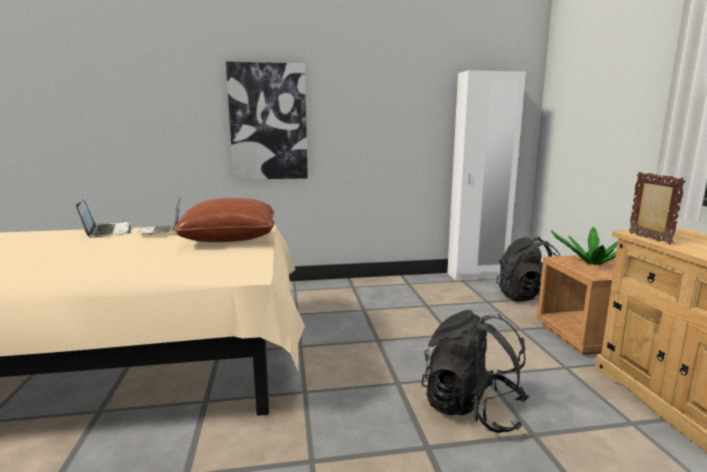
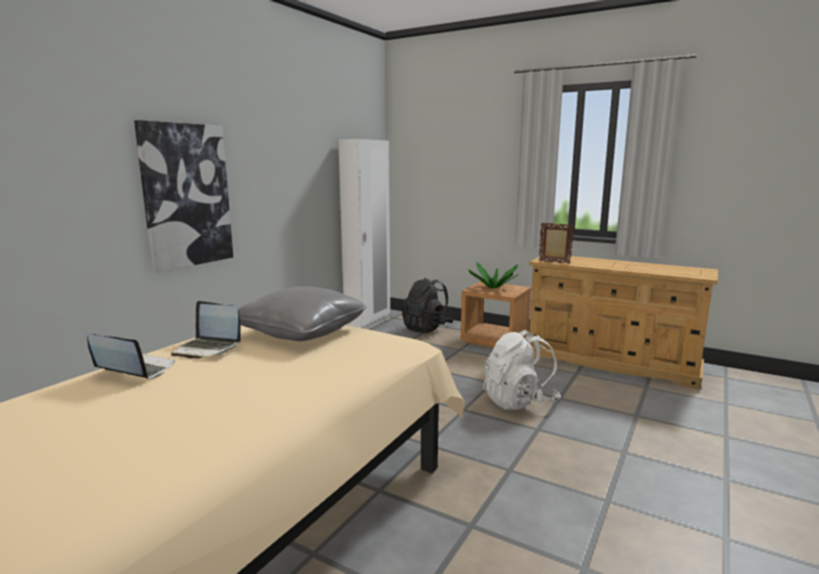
camera: 50 degrees left, 0 degrees up
brown pillow [174,198,274,242] -> grey pillow [238,286,366,341]
black backpack [421,310,530,433] -> white backpack [483,330,561,410]

